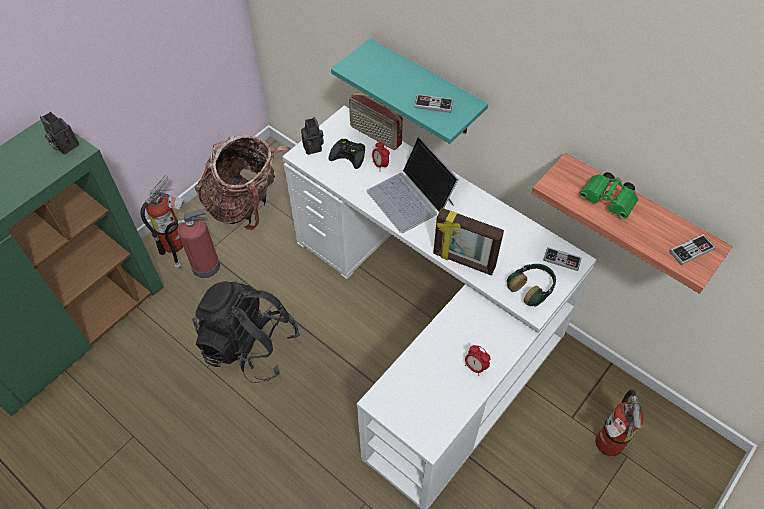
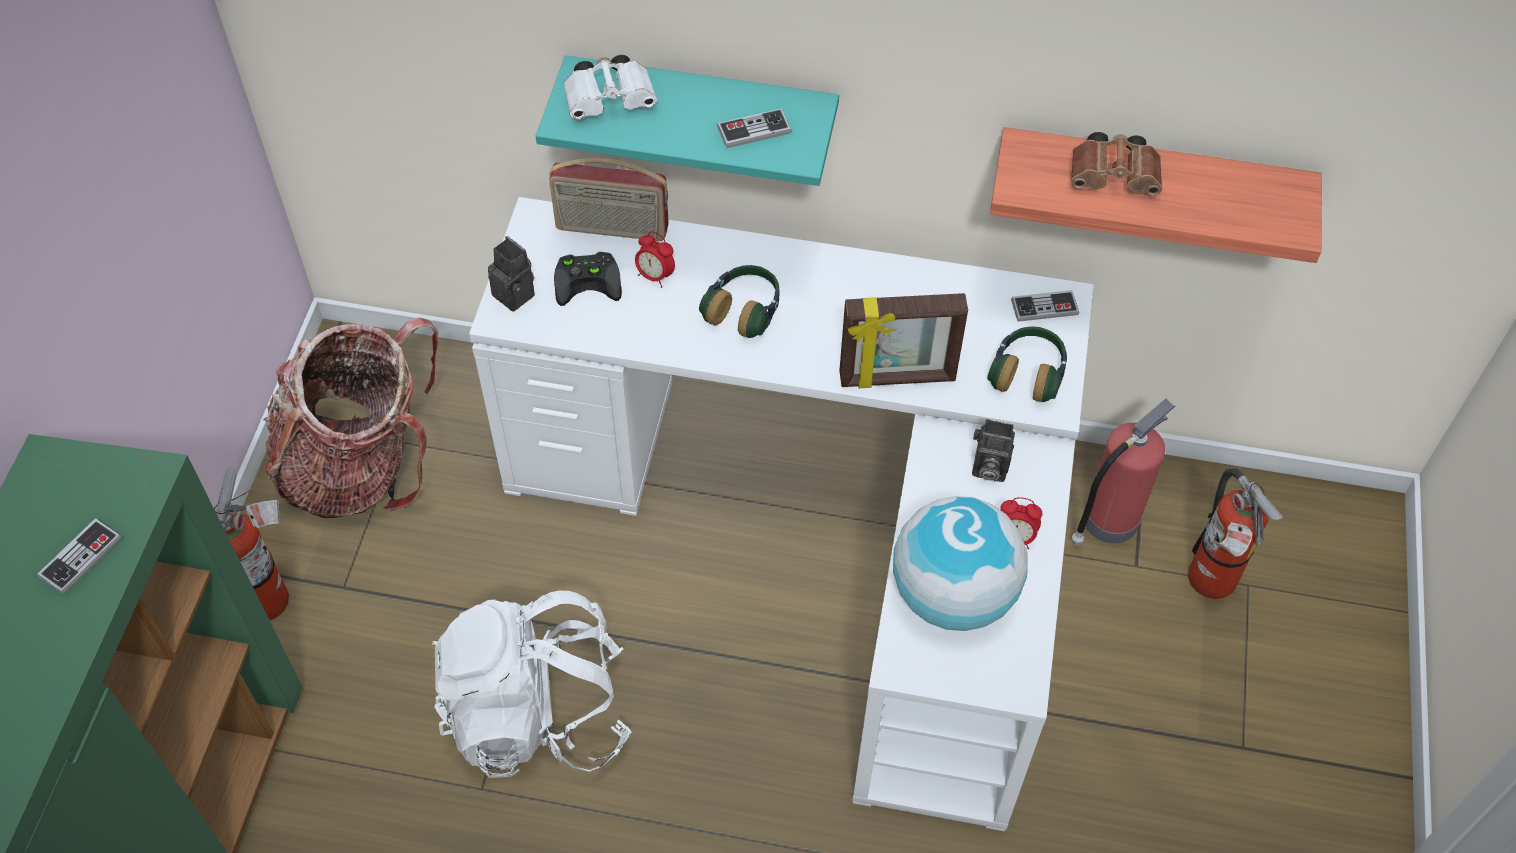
camera: 30 degrees left, 0 degrees up
camera [40,112,79,154] -> camera moved to [972,419,1015,482]
fire extinguisher [165,209,220,278] -> fire extinguisher moved to [1072,399,1175,546]
black backpack [192,281,300,383] -> white backpack [432,591,631,778]
laptop [367,136,459,233] -> headphones [699,265,779,338]
green binoculars [579,172,638,219] -> brown binoculars [1071,132,1162,196]
game controller [669,234,715,265] -> game controller moved to [37,518,122,595]
none -> white binoculars [563,55,657,120]
none -> globe [893,496,1027,631]

